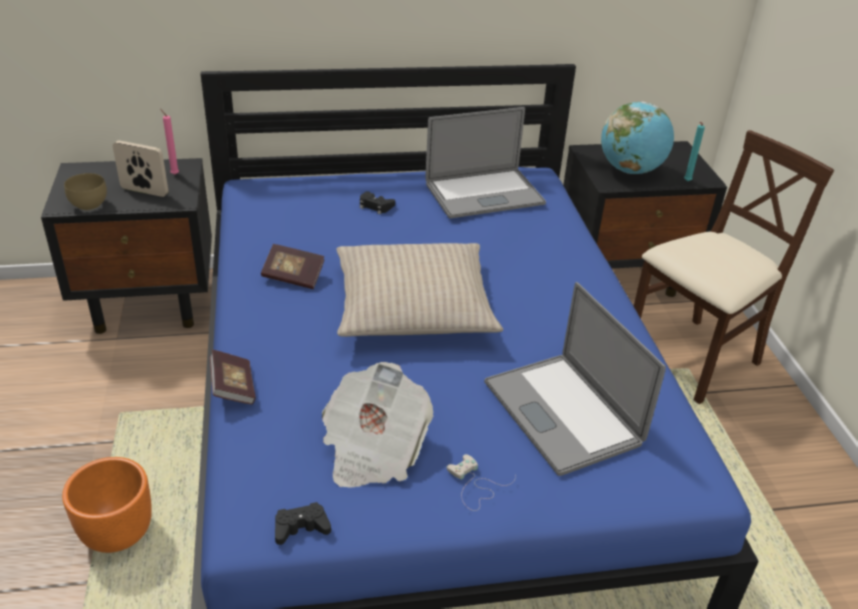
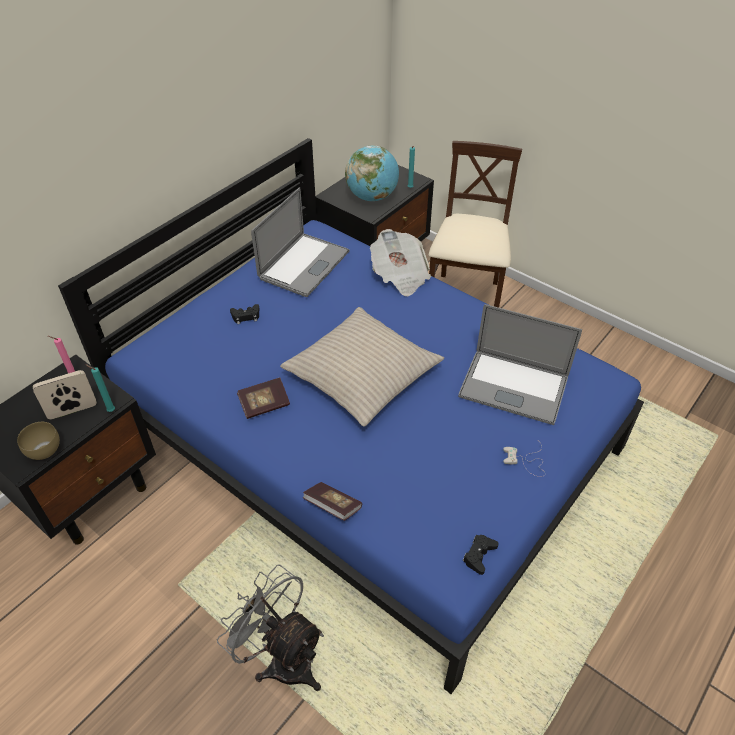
camera: 40 degrees left, 10 degrees up
orange planter [62,457,152,553] -> grey fan [217,564,324,691]
newspaper [321,362,433,488] -> newspaper moved to [370,229,431,296]
none -> turquoise candle [85,364,115,412]

